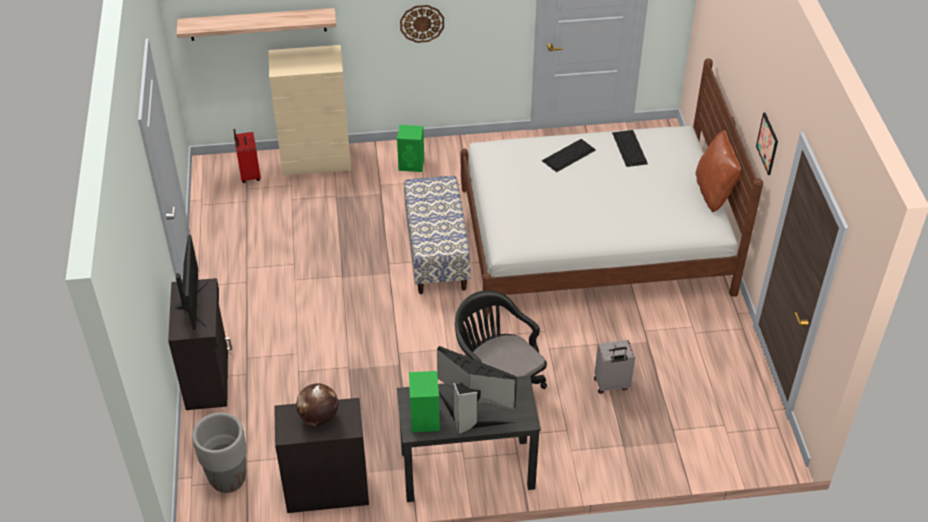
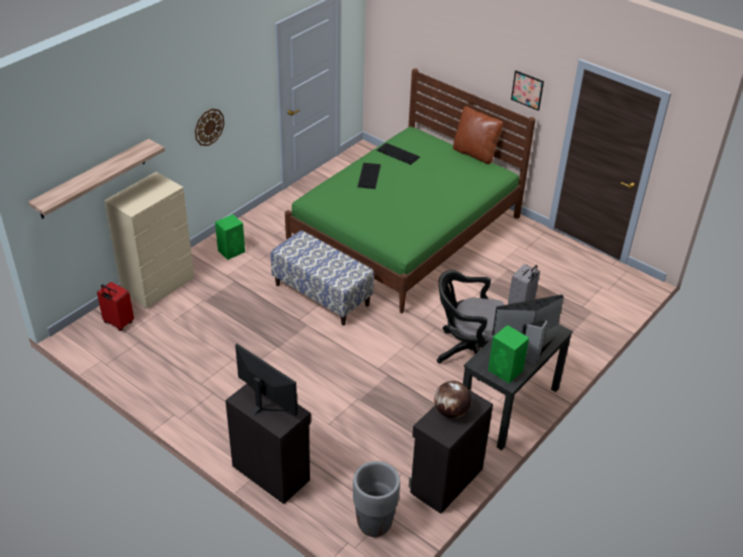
camera: 45 degrees left, 5 degrees down
white bed [461,58,763,317] -> green bed [285,68,536,313]

